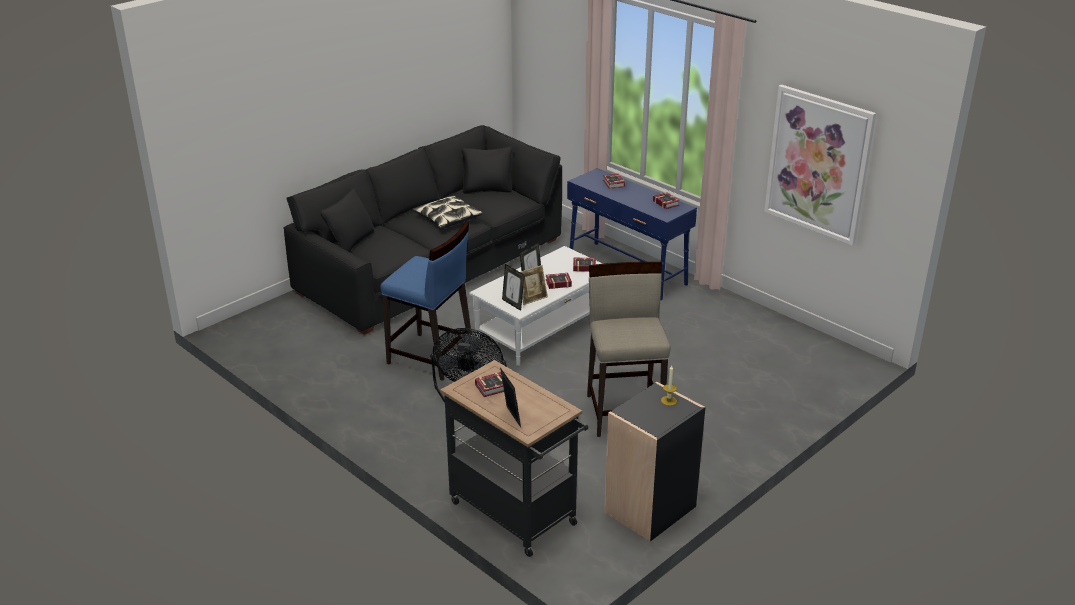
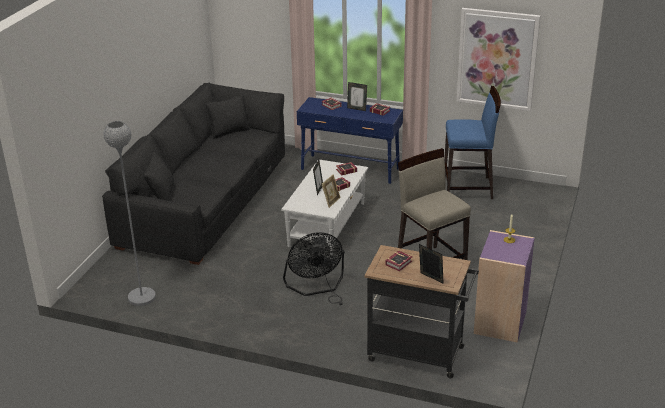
camera: 25 degrees left, 0 degrees up
blue stool [381,222,472,381] -> blue stool moved to [444,86,501,199]
pillow [412,195,483,229] -> none
picture frame [502,264,525,311] -> picture frame moved to [347,82,367,111]
black bookcase [604,382,705,542] -> purple bookcase [474,230,535,343]
none -> grey floor lamp [104,121,156,306]

